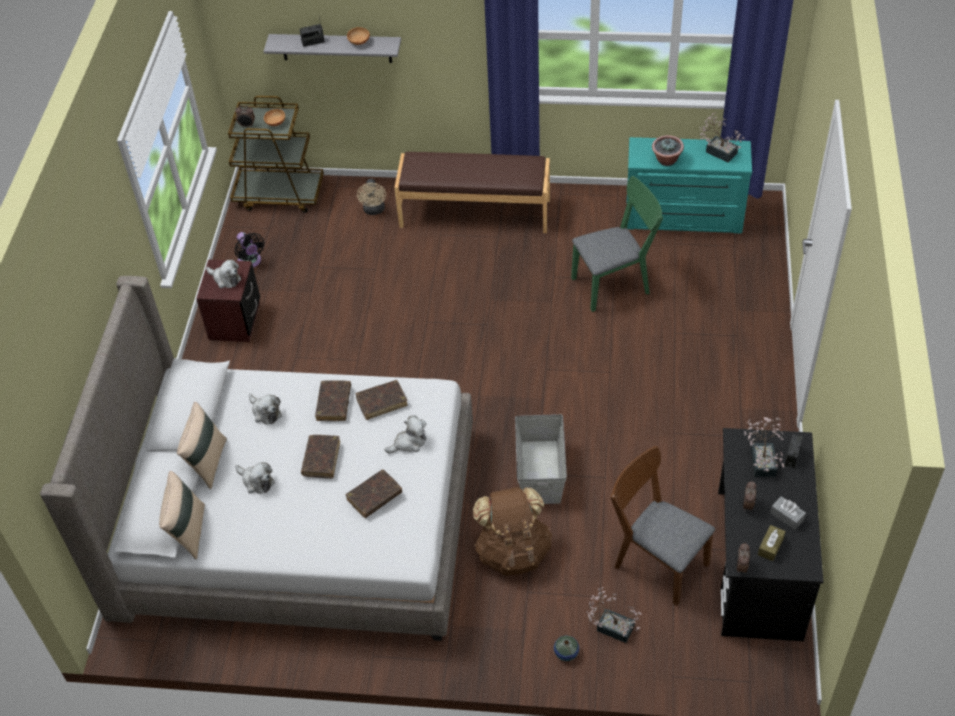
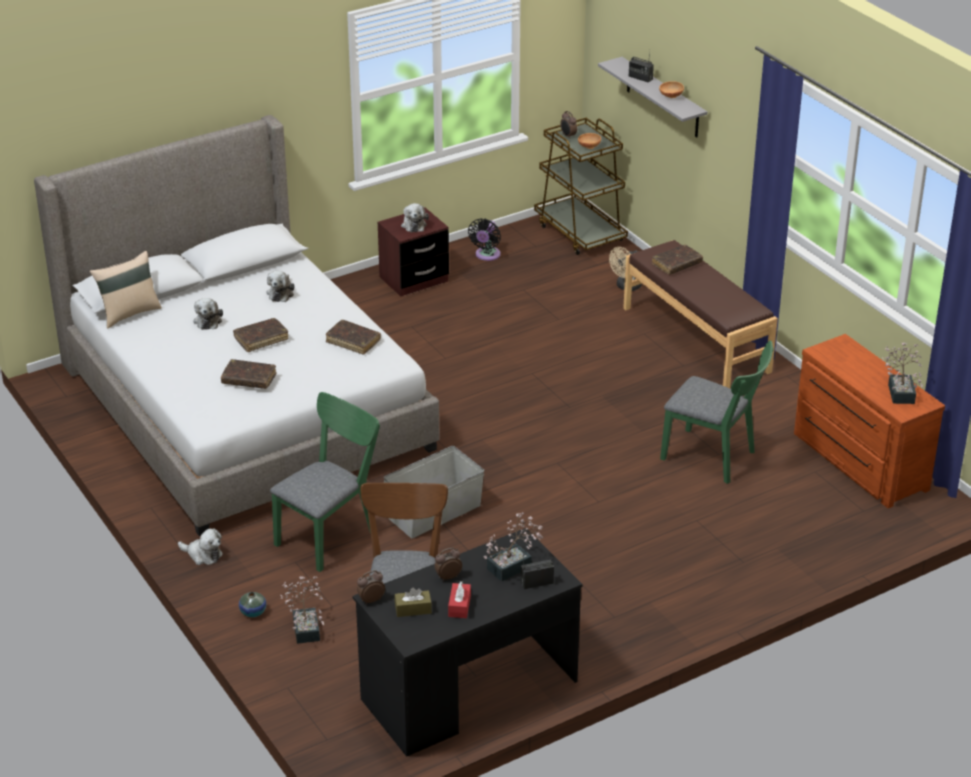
camera: 50 degrees right, 15 degrees down
beige pillow [177,402,227,489] -> none
brown book [315,380,351,421] -> brown book moved to [652,245,703,275]
plush toy [385,415,426,454] -> plush toy moved to [178,528,223,565]
brown backpack [473,487,552,576] -> green chair [270,392,380,572]
turquoise dresser [627,137,752,234] -> brown dresser [794,334,945,508]
potted plant [652,135,684,166] -> none
grey tissue box [770,496,806,530] -> red tissue box [448,581,471,618]

